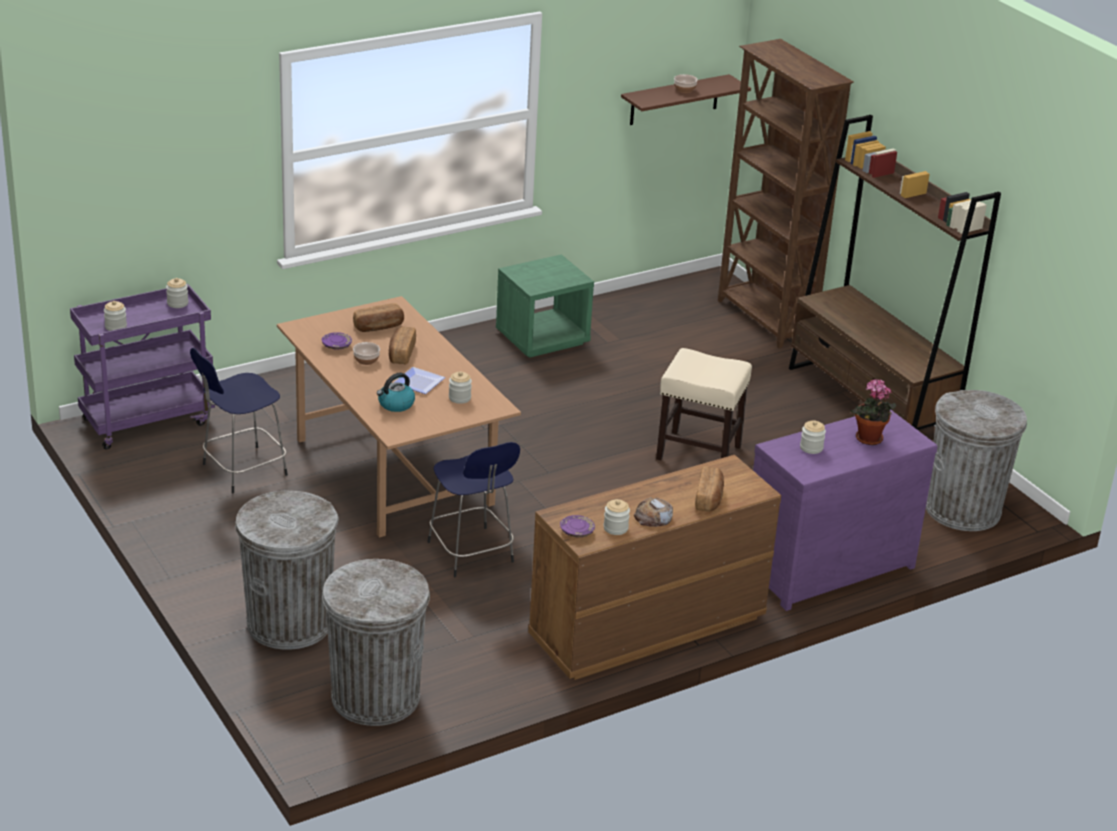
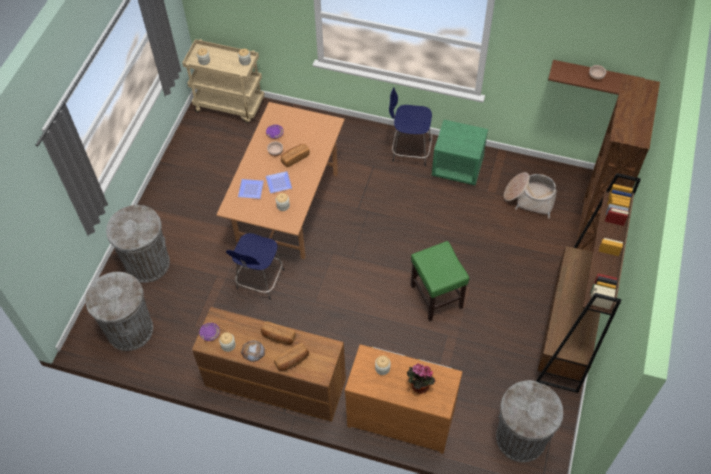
camera: 50 degrees right, 25 degrees up
purple cart [70,284,215,450] -> beige cart [182,39,264,123]
blue stool [190,348,288,493] -> blue stool moved to [389,87,432,166]
bread [353,303,404,332] -> bread moved to [261,321,296,345]
kettle [377,373,415,412] -> plate [238,179,264,199]
beige stool [656,348,752,460] -> green stool [411,241,469,321]
purple dresser [753,410,938,611] -> brown dresser [345,344,463,454]
none -> basket [504,172,557,218]

